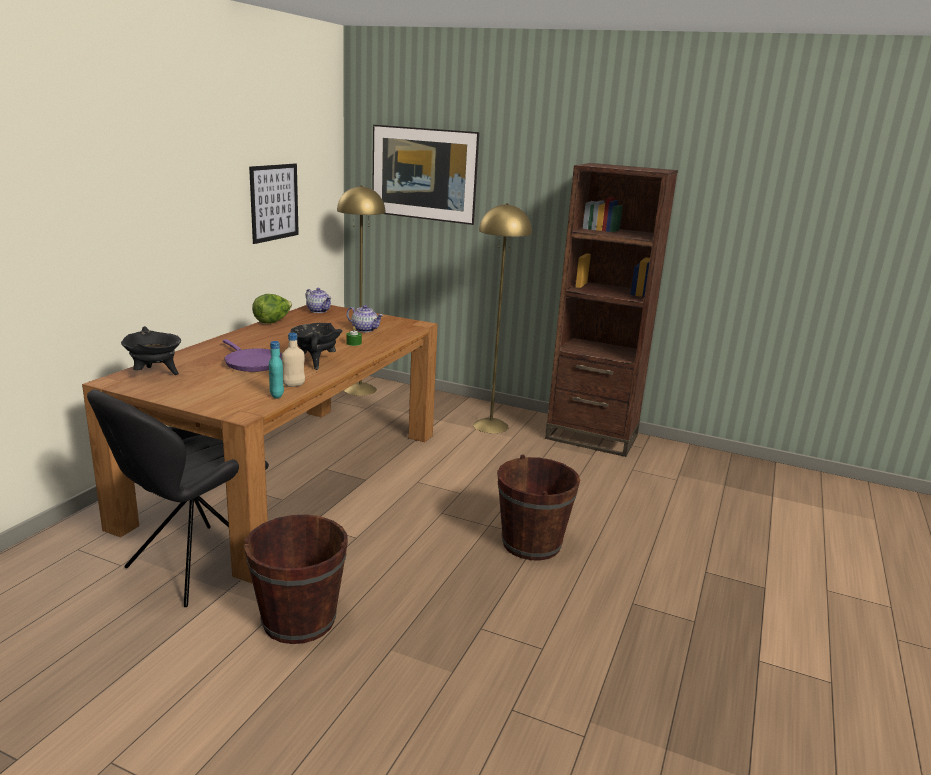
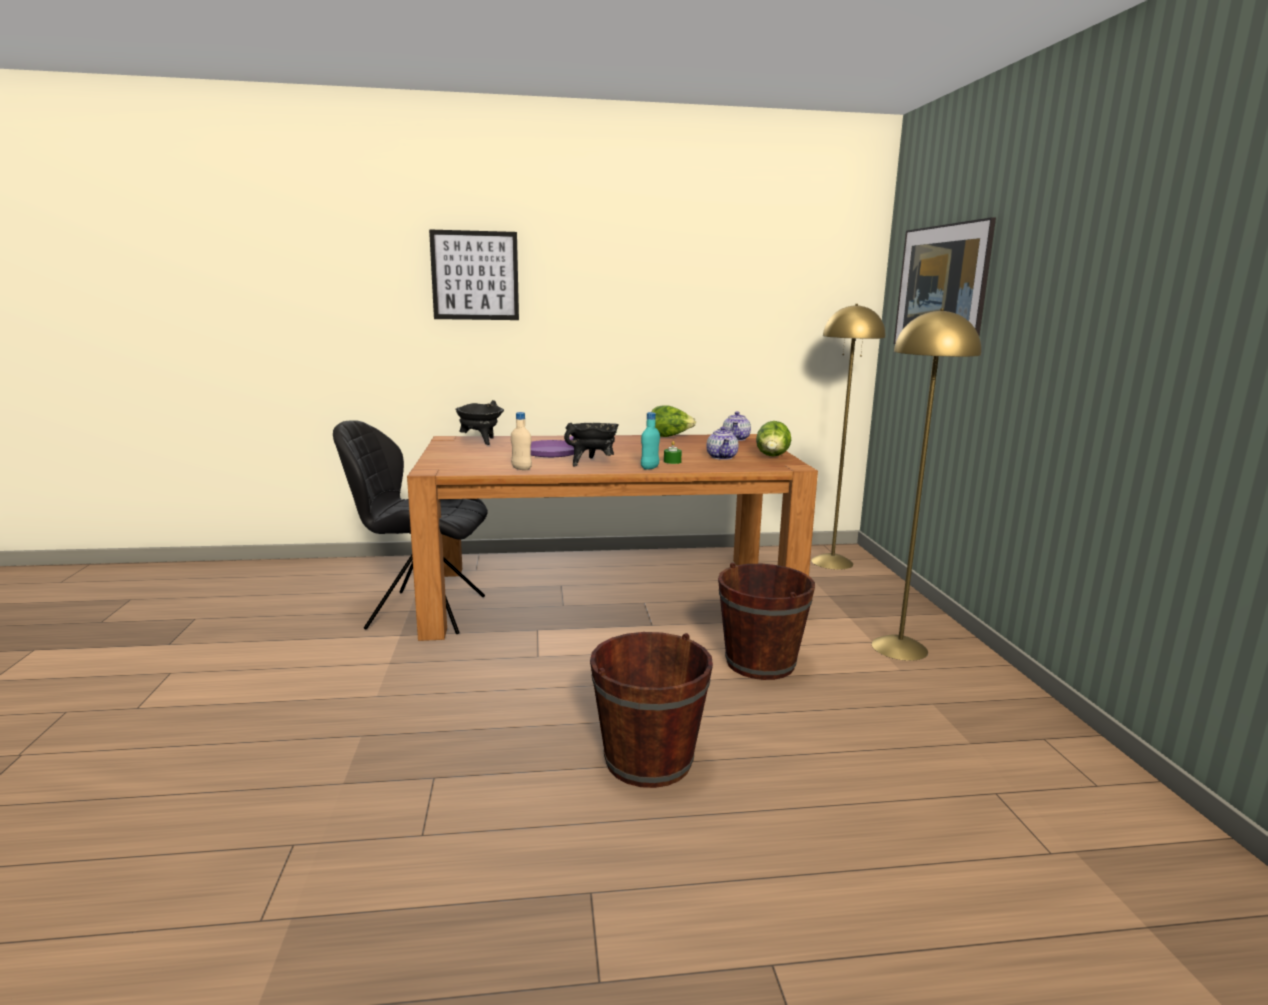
camera: 60 degrees right, 5 degrees down
brown bucket [244,515,348,644] -> brown bucket moved to [718,563,815,680]
picture [249,164,299,244] -> picture moved to [429,229,519,320]
turquoise bottle [269,341,284,399] -> turquoise bottle moved to [641,412,660,470]
brown bookcase [545,163,678,457] -> none
none -> lettuce [756,421,791,456]

